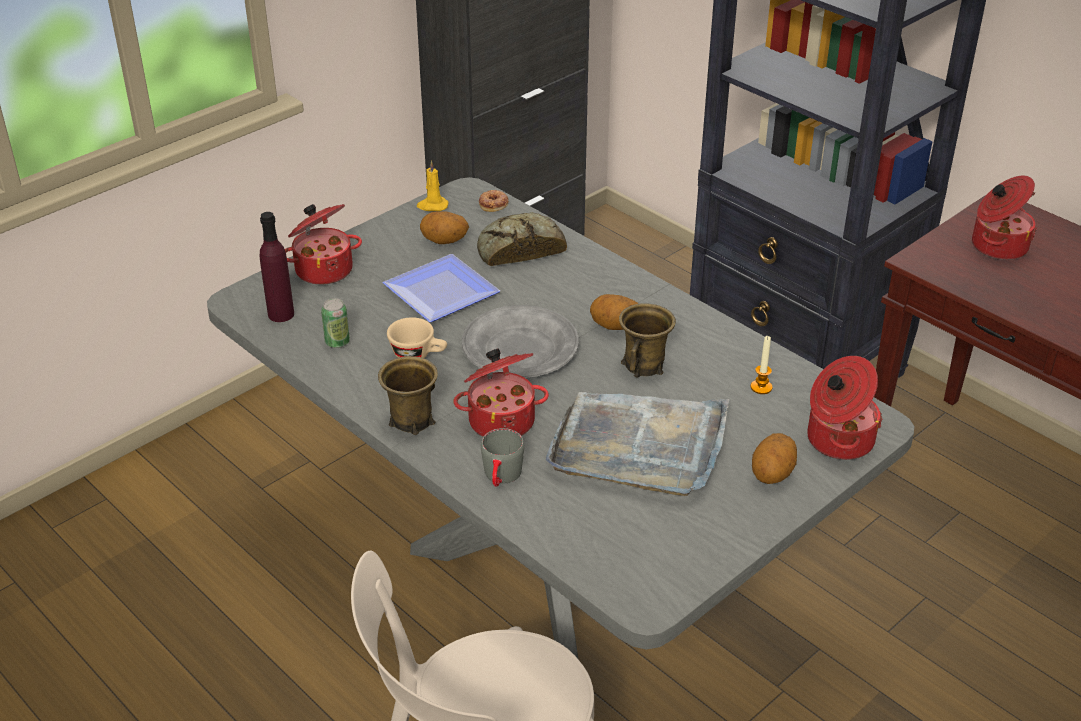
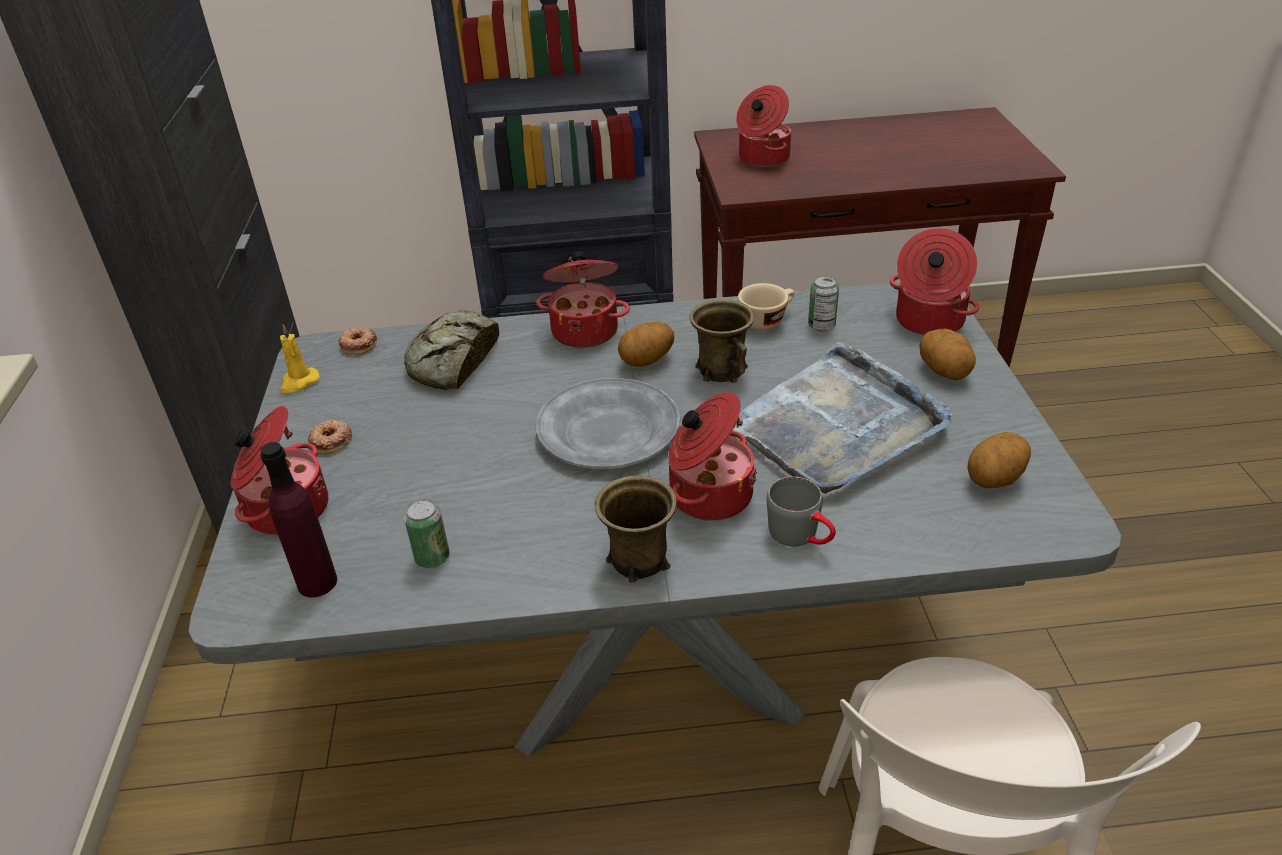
camera: 50 degrees left, 0 degrees up
plate [383,254,500,322] -> none
beige cup [387,317,447,358] -> beige cup moved to [738,283,795,330]
potato [420,211,469,244] -> potato moved to [968,432,1031,488]
candle [751,336,773,394] -> can [808,275,839,331]
none -> donut [308,420,352,454]
none -> cooking pot [536,252,630,348]

